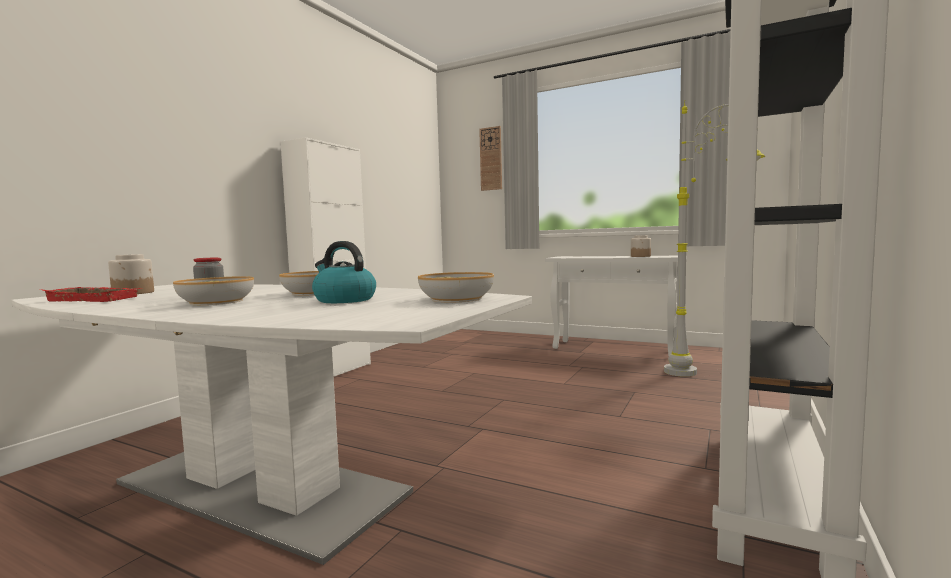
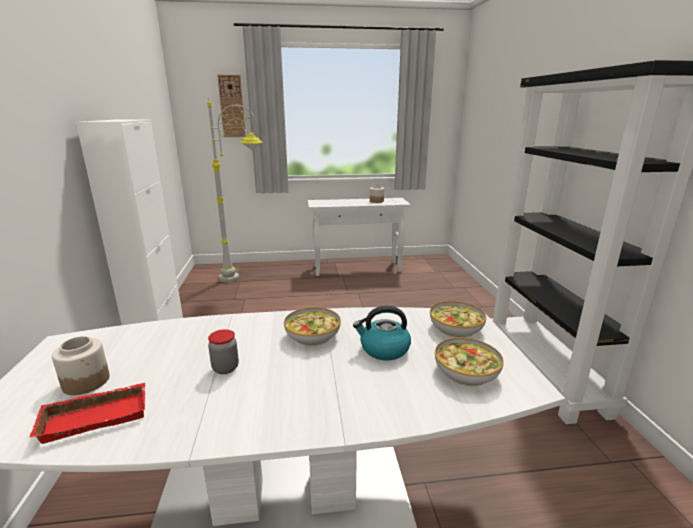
camera: 35 degrees left, 15 degrees up
bowl [173,276,254,305] -> bowl moved to [435,338,504,386]
grey floor lamp [664,100,765,377] -> grey floor lamp moved to [207,97,263,282]

